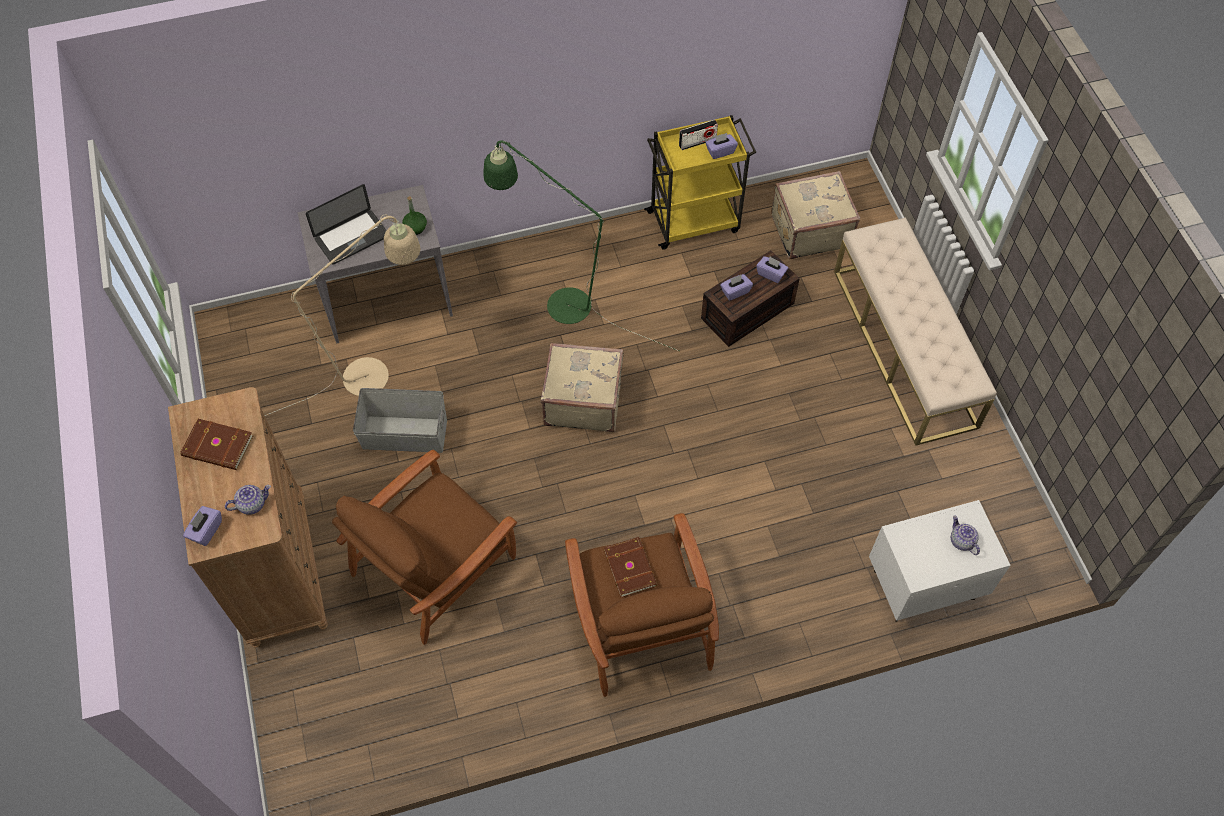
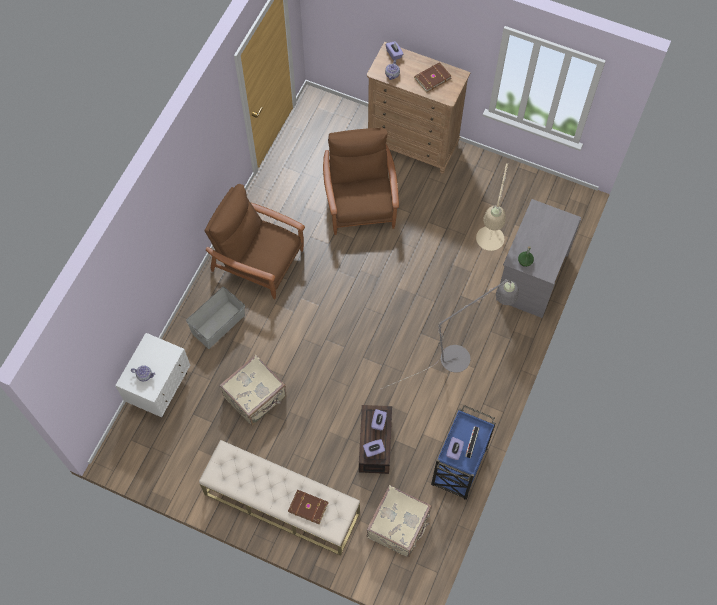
camera: 130 degrees right, 5 degrees up
laptop [306,184,387,265] -> none
grey storage box [353,388,447,453] -> grey storage box moved to [186,287,245,349]
green floor lamp [483,140,679,351] -> grey floor lamp [381,279,519,389]
beige suitcase [541,342,624,432] -> beige suitcase moved to [219,355,287,426]
brown book [604,537,657,597] -> brown book moved to [288,490,328,524]
yellow cart [644,115,756,250] -> blue cart [431,405,496,500]

